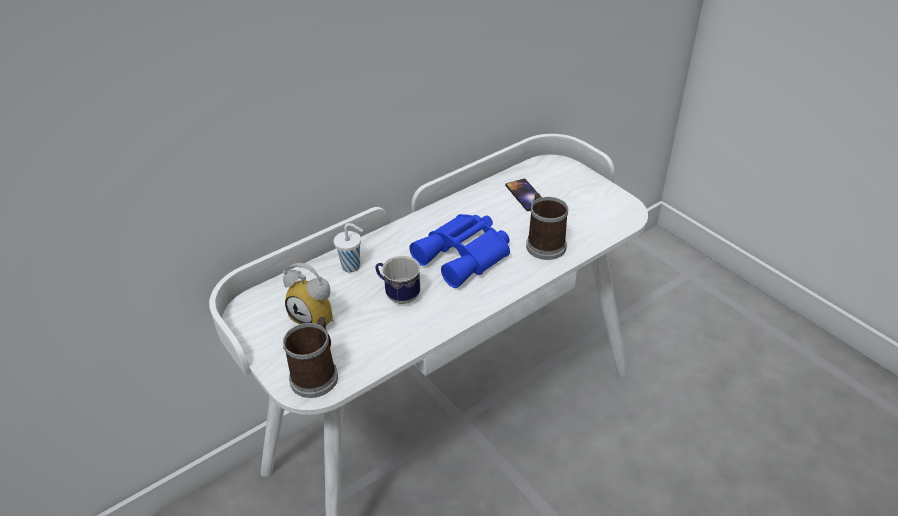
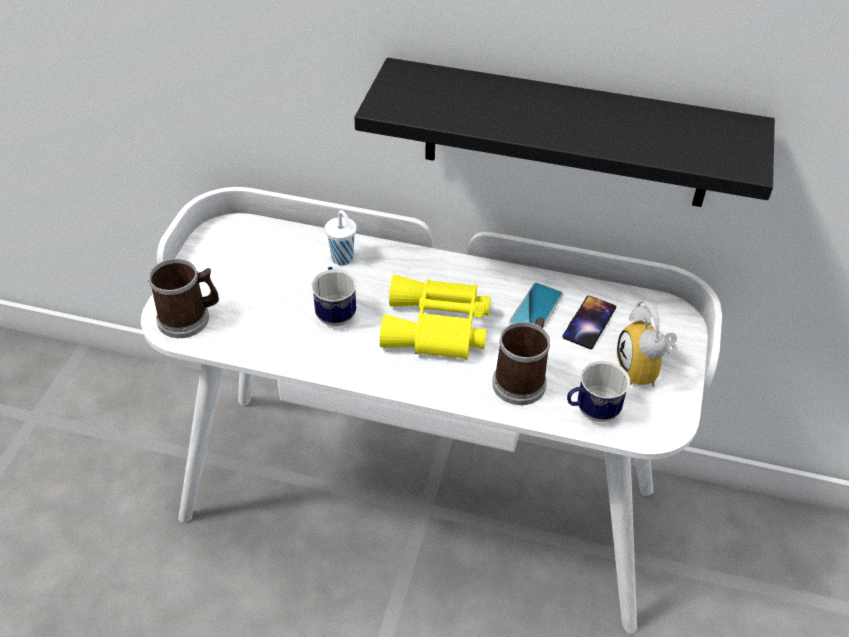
camera: 50 degrees right, 5 degrees up
alarm clock [283,263,333,325] -> alarm clock moved to [617,301,678,387]
blue binoculars [409,214,510,288] -> yellow binoculars [380,275,491,360]
none -> black shelf [354,58,775,207]
none -> phone [509,283,563,328]
none -> mug [567,360,630,422]

